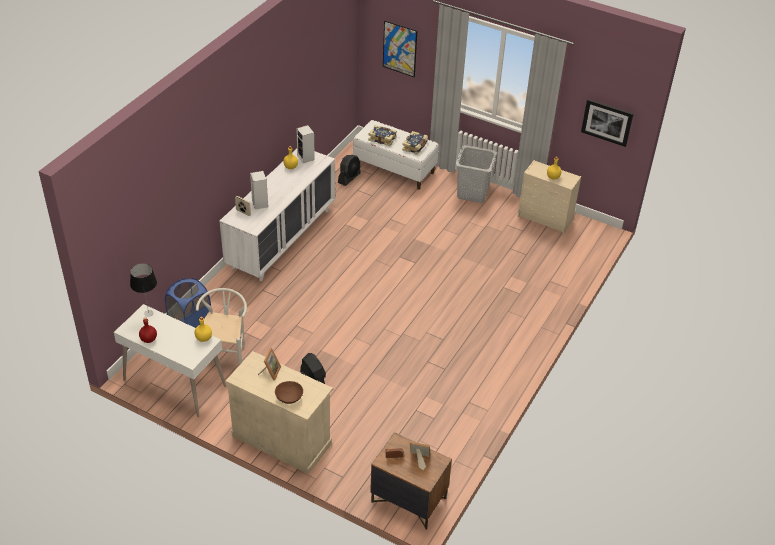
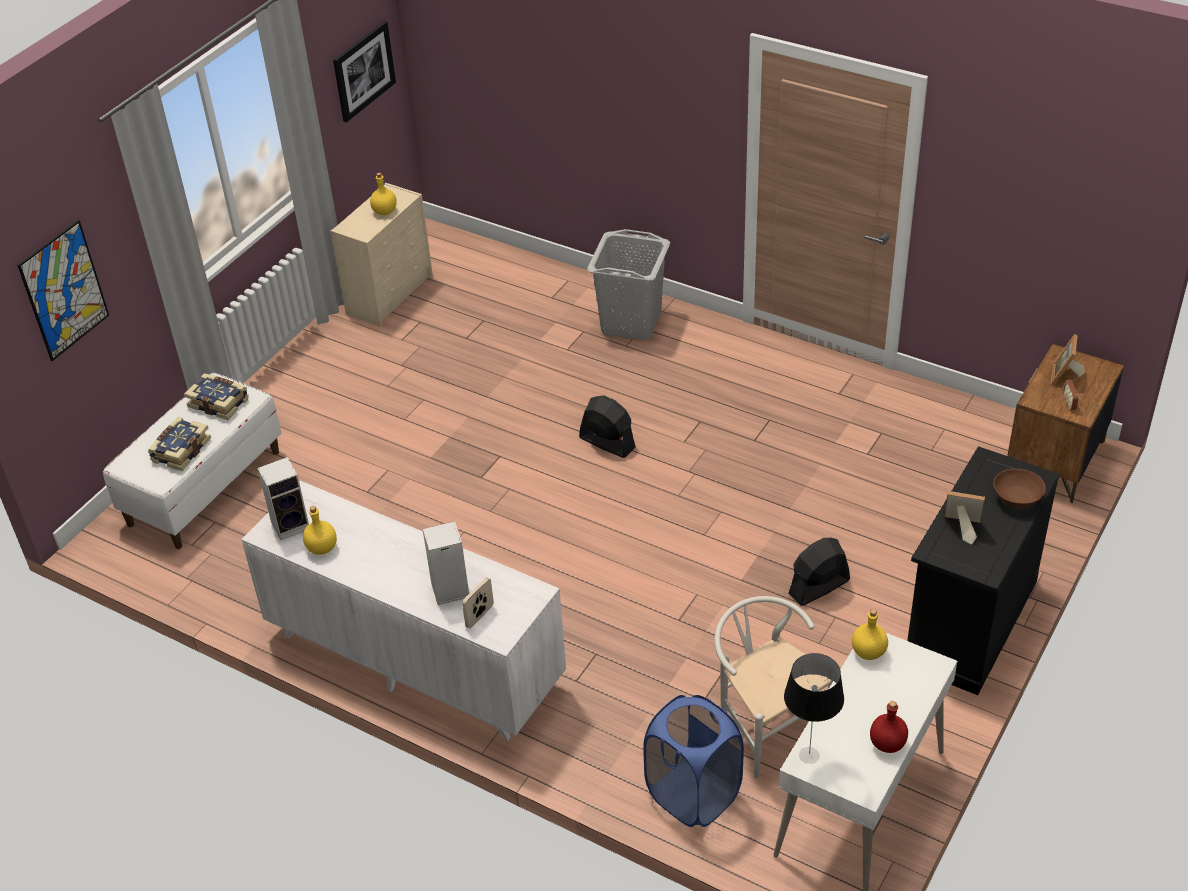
camera: 85 degrees left, 0 degrees up
white chair [196,288,247,365] -> white chair turned 45 degrees clockwise [714,596,833,779]
beige cabinet [225,351,333,474] -> black cabinet [907,446,1060,695]
black fan [338,155,361,186] -> black fan moved to [579,395,636,458]
grey laundry basket [455,145,497,203] -> grey laundry basket moved to [587,229,670,340]

